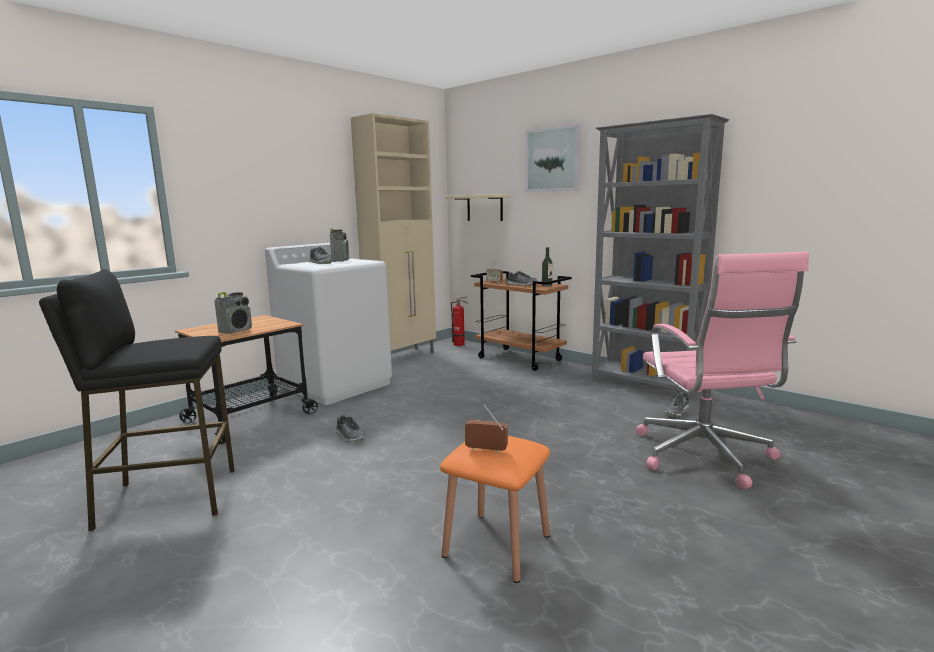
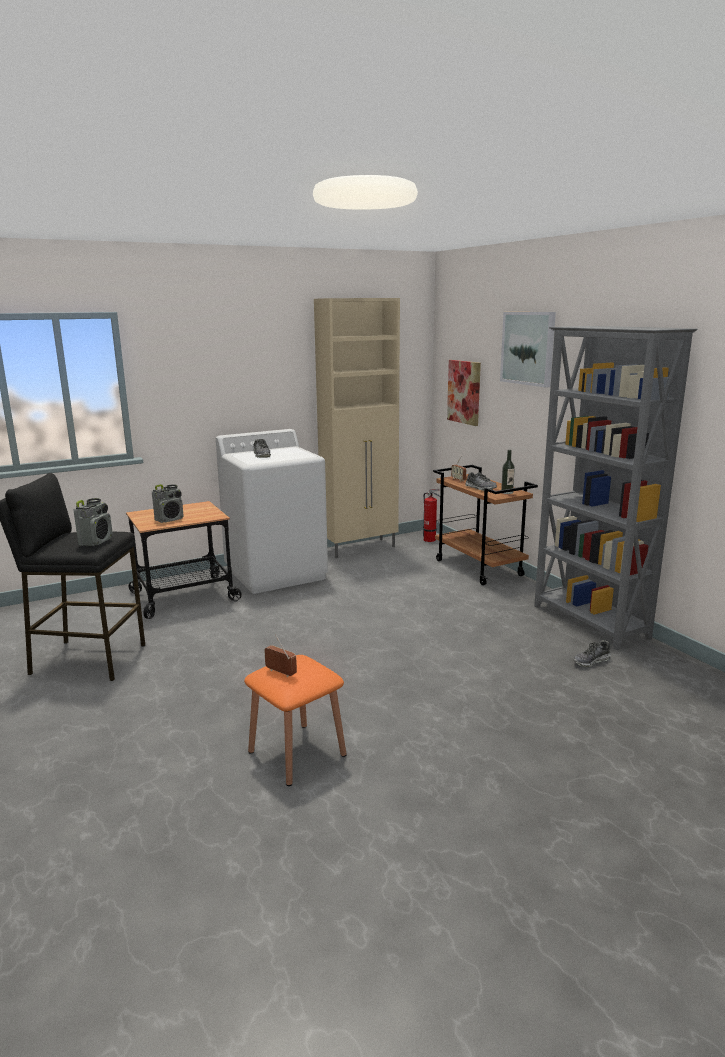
camera: 20 degrees right, 5 degrees up
radio [330,228,349,262] -> radio moved to [74,498,113,546]
shoe [335,415,365,443] -> none
beige shelf [445,194,510,221] -> picture [447,360,481,426]
pink office chair [636,252,809,489] -> none

